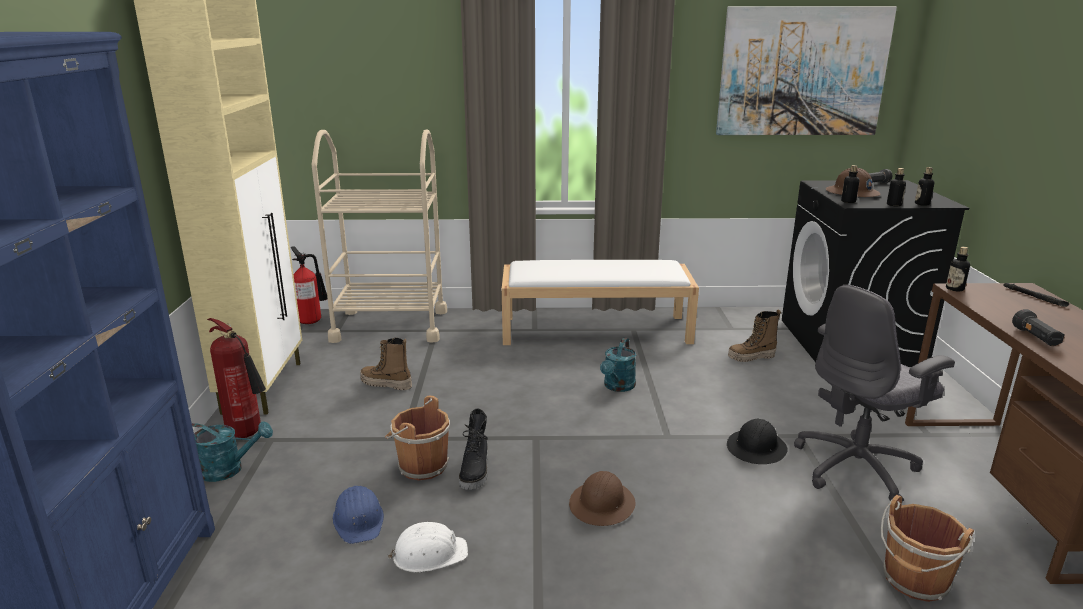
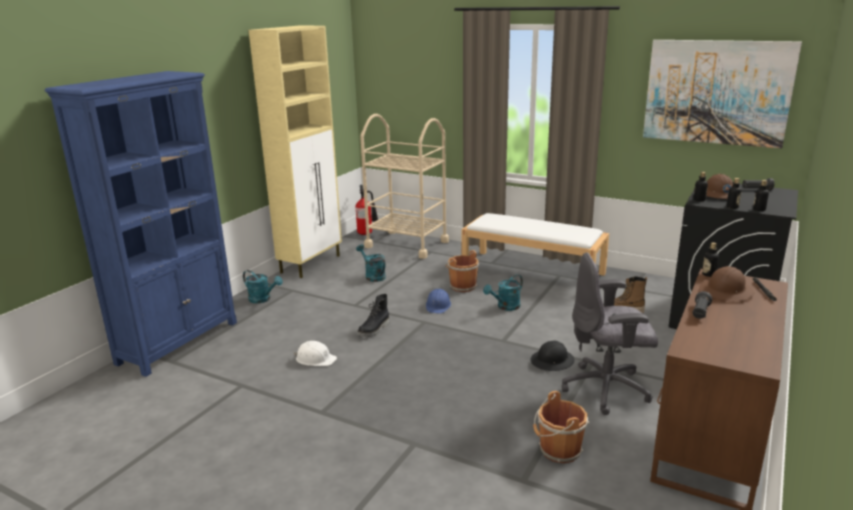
camera: 30 degrees right, 0 degrees up
fire extinguisher [207,318,266,438] -> none
blue hard hat [333,486,384,544] -> blue hard hat moved to [426,289,451,313]
boot [360,337,412,390] -> turquoise watering can [356,244,386,282]
brown bucket [385,396,450,481] -> brown bucket moved to [445,250,479,292]
brown hard hat [569,471,636,526] -> brown hard hat moved to [699,266,754,301]

